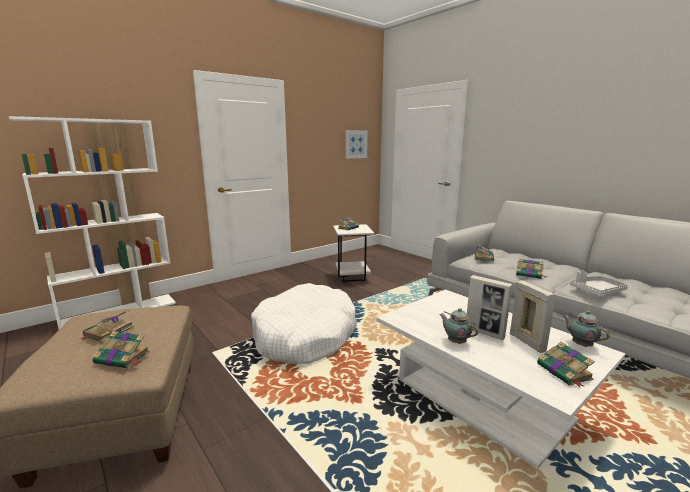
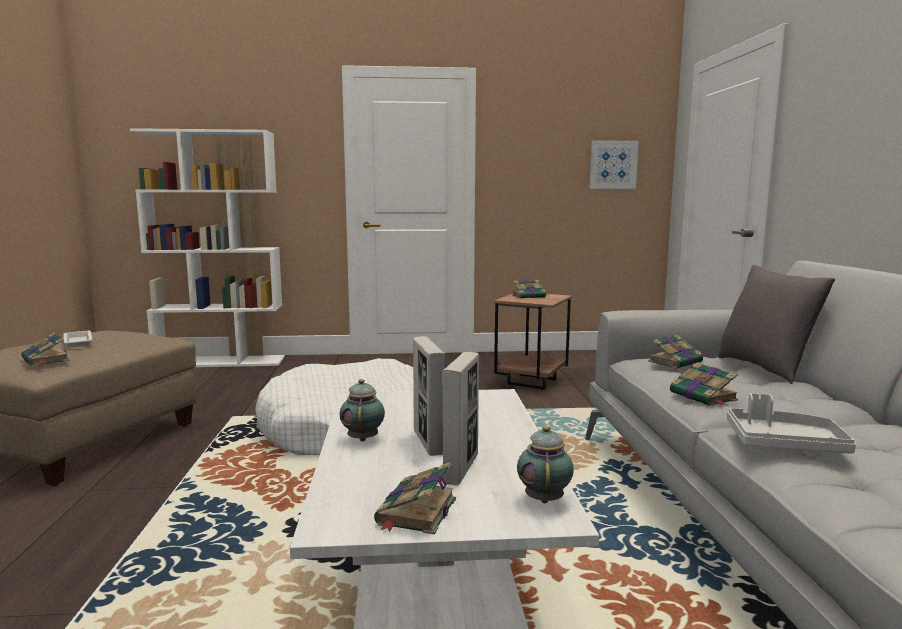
camera: 35 degrees right, 5 degrees down
book [81,310,134,343] -> white tray [63,331,93,347]
white side table [333,224,374,282] -> brown side table [494,294,572,390]
none -> grey pillow [718,265,835,384]

